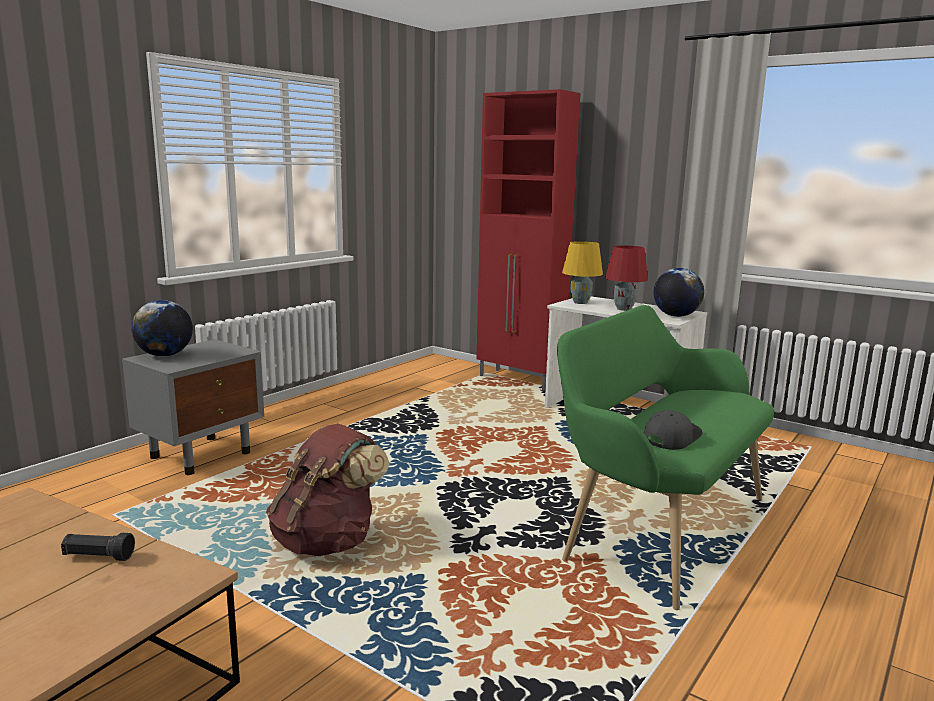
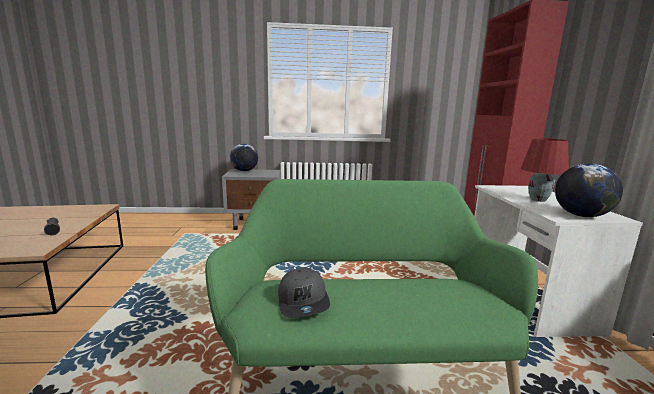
camera: 50 degrees right, 0 degrees up
brown backpack [266,423,390,556] -> none
yellow table lamp [562,241,603,304] -> none
grey cap [644,410,703,450] -> grey cap turned 75 degrees clockwise [278,268,330,318]

